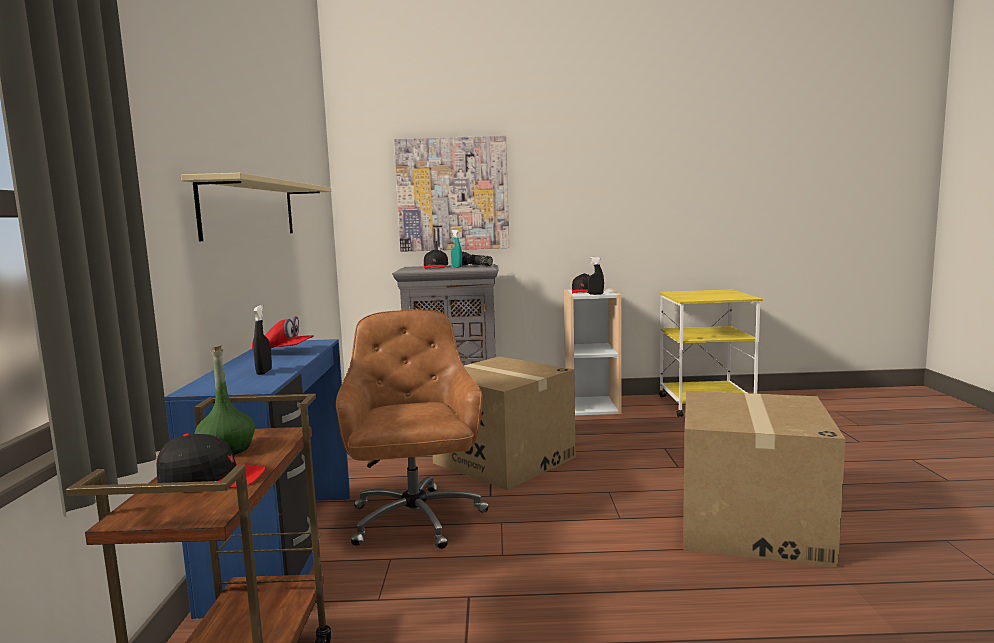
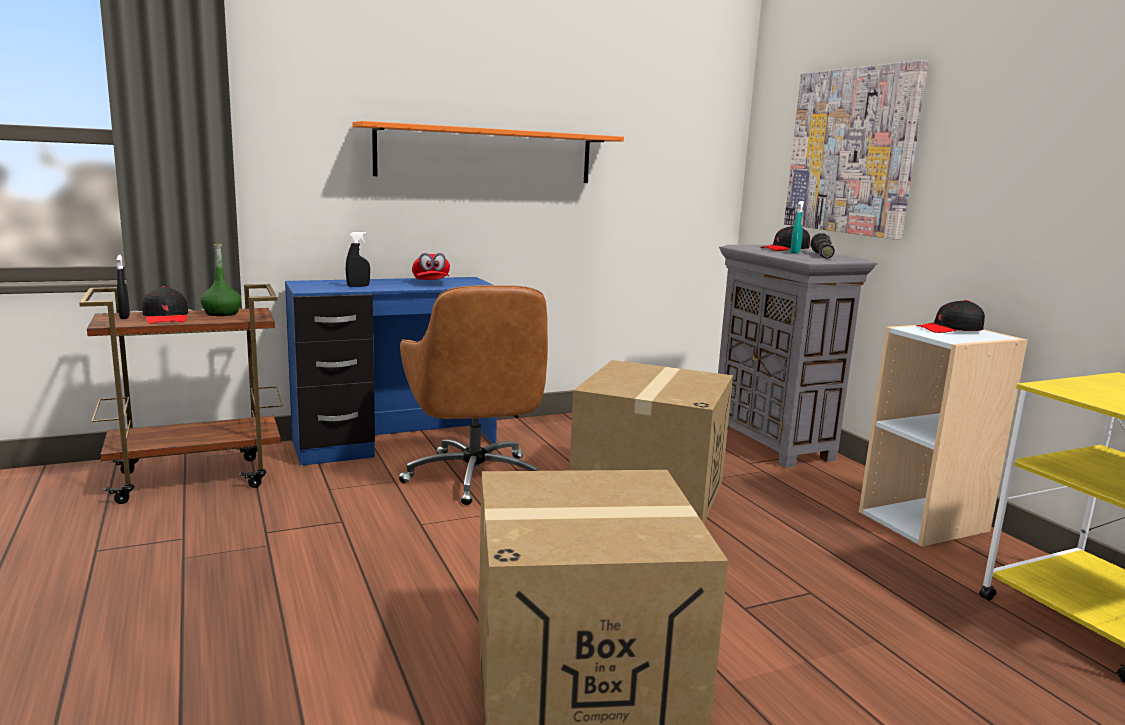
camera: 65 degrees right, 5 degrees up
beige shelf [181,173,331,241] -> orange shelf [352,121,624,183]
brown office chair [336,309,488,549] -> brown office chair turned 105 degrees clockwise [399,285,548,505]
black spray bottle [587,257,604,295] -> black spray bottle moved to [117,255,130,319]

